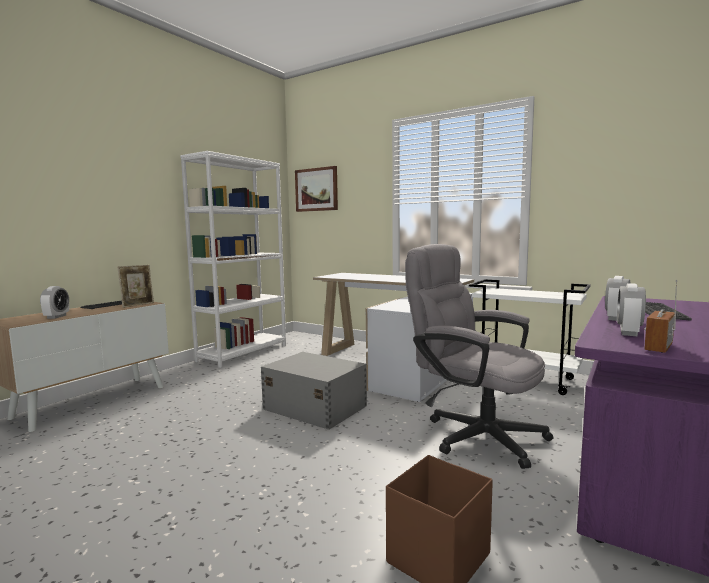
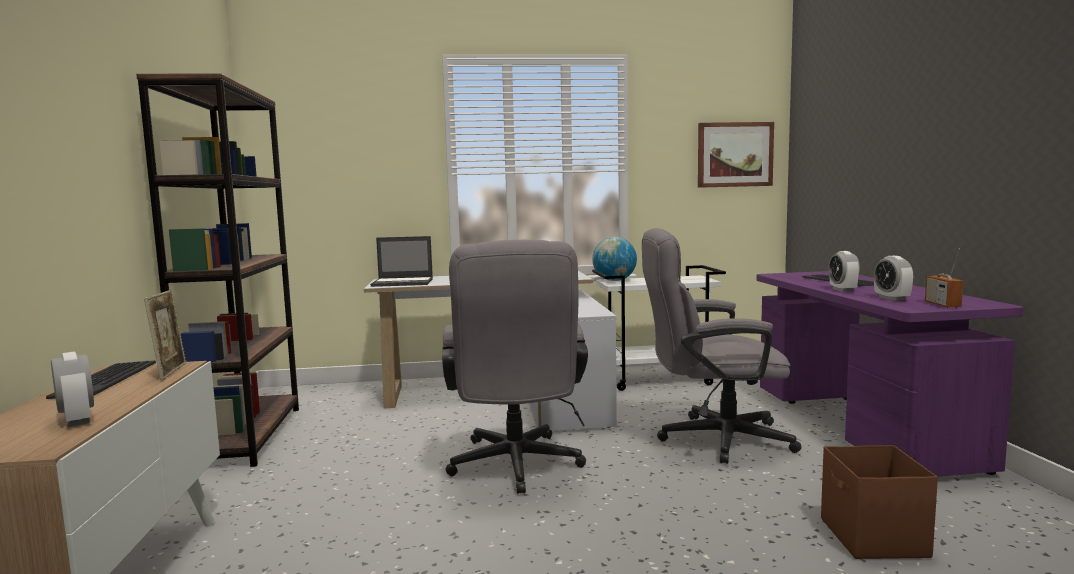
camera: 40 degrees left, 0 degrees up
white bookcase [180,151,286,368] -> brown bookcase [136,73,299,467]
grey storage box [261,352,367,430] -> grey office chair [442,240,588,494]
picture [295,166,338,212] -> picture moved to [698,122,774,188]
none -> laptop [370,236,433,287]
none -> globe [592,237,637,281]

